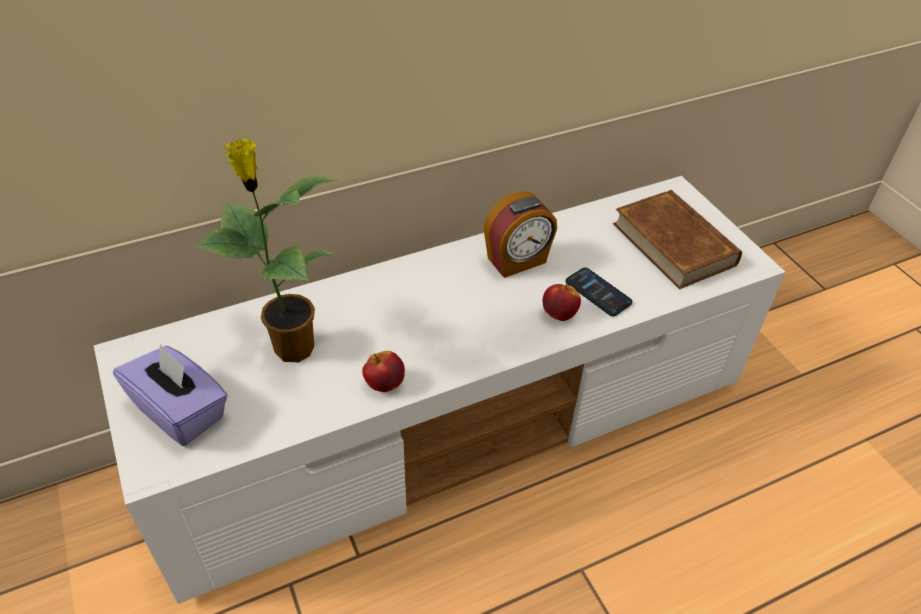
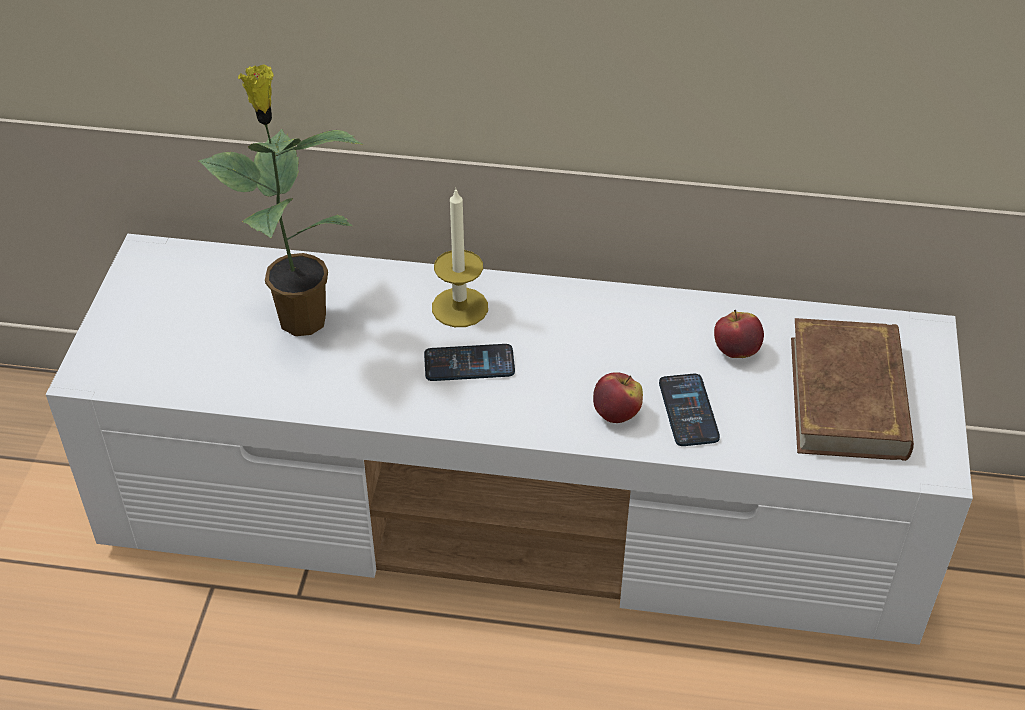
camera: 35 degrees right, 0 degrees up
purple tissue box [113,344,228,446] -> none
apple [362,351,405,392] -> apple moved to [714,310,764,358]
alarm clock [483,191,557,278] -> none
none -> phone [424,344,515,381]
none -> candle [432,187,488,327]

